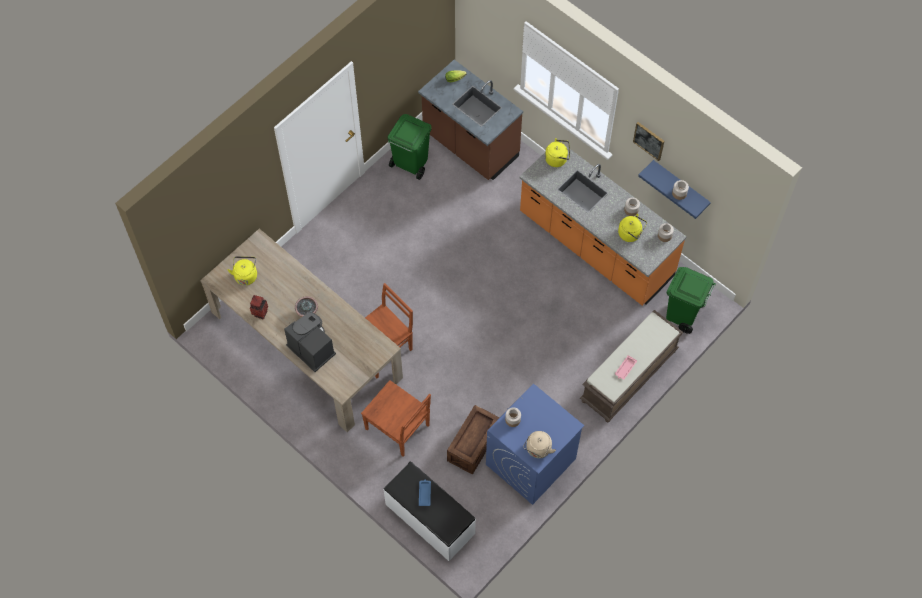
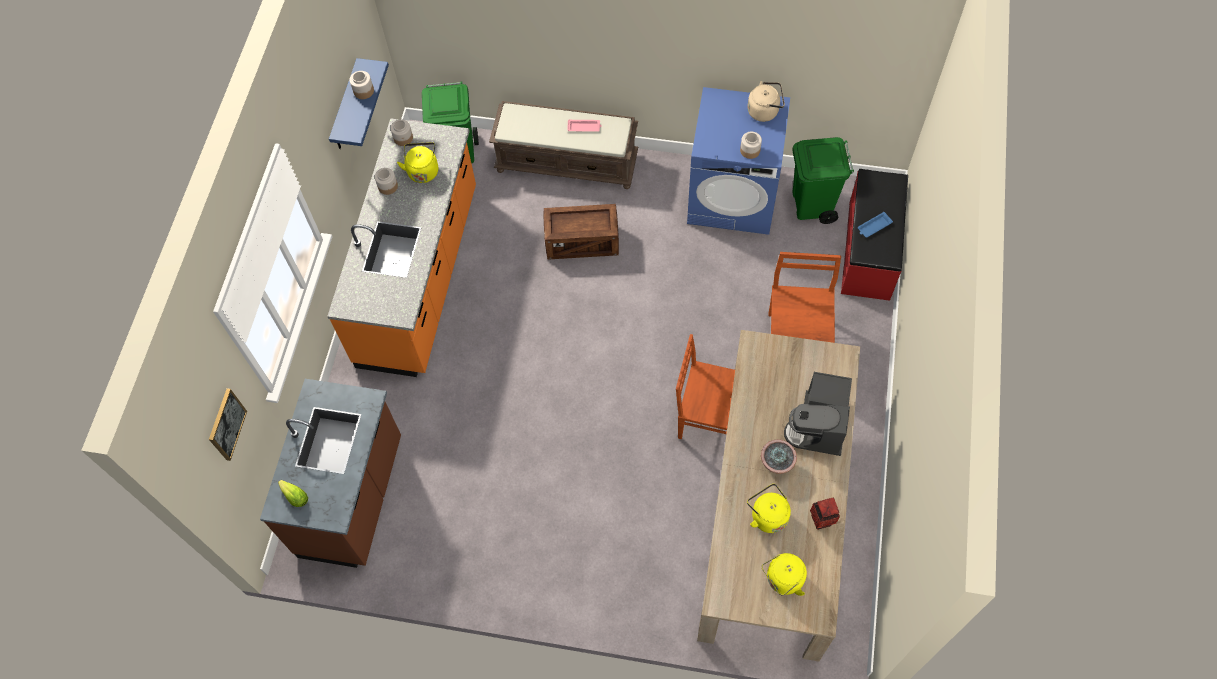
camera: 120 degrees left, 0 degrees up
white bench [383,461,476,561] -> red bench [841,169,908,301]
green trash can [388,114,432,180] -> green trash can moved to [792,137,854,224]
crate [447,405,500,475] -> crate moved to [544,204,619,260]
yellow kettle [545,138,570,167] -> yellow kettle moved to [747,484,791,533]
picture [633,122,664,161] -> picture moved to [209,388,247,461]

